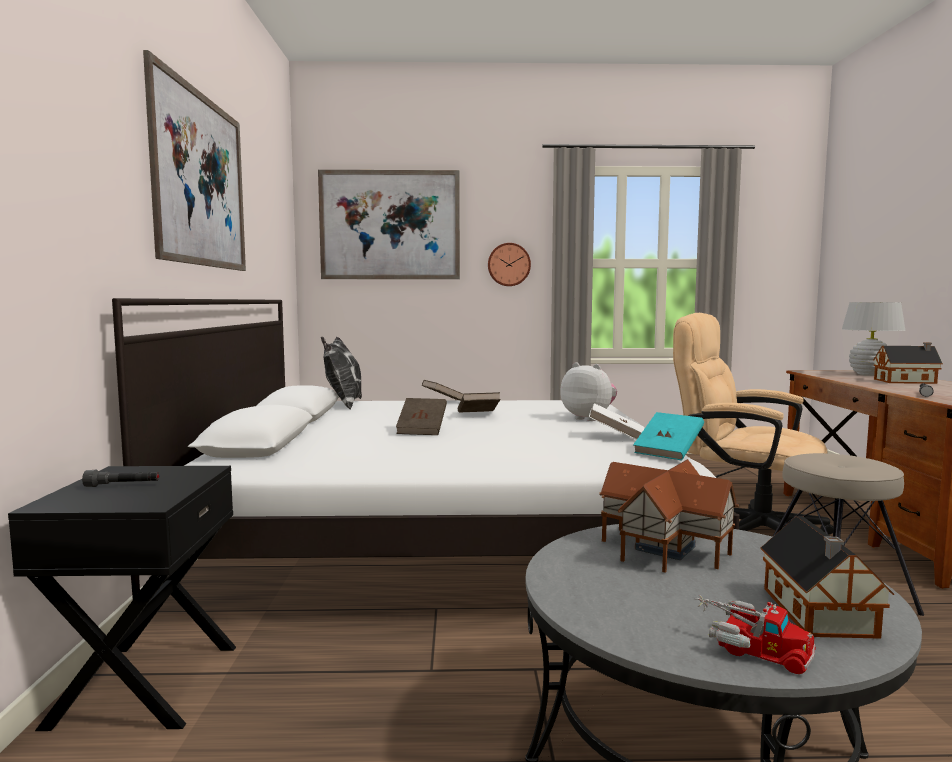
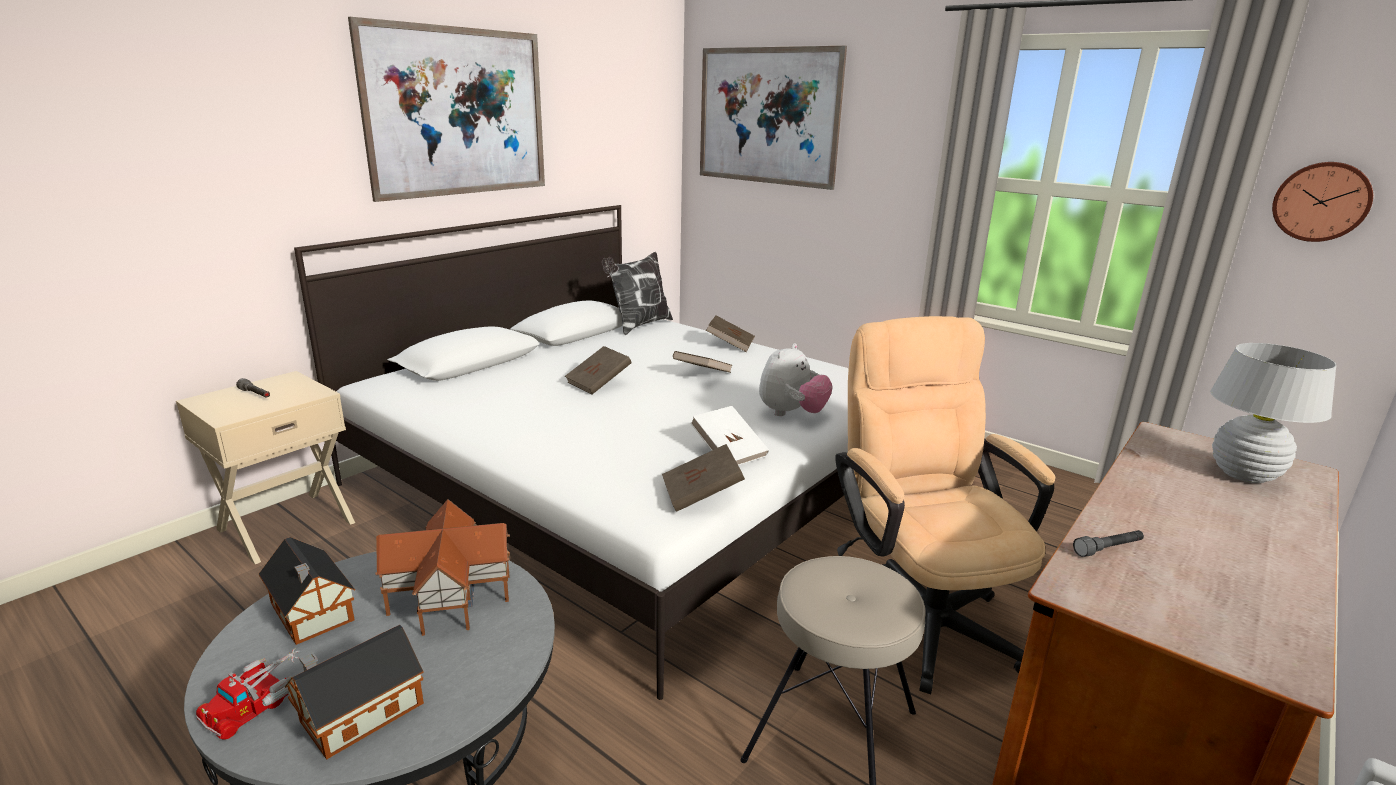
camera: 40 degrees right, 15 degrees up
black nightstand [8,466,236,731] -> beige nightstand [176,371,355,564]
wall clock [488,243,531,286] -> wall clock moved to [1272,162,1373,242]
plush toy [560,362,617,421] -> plush toy turned 45 degrees clockwise [759,343,833,416]
turquoise book [633,412,704,460] -> brown book [662,444,745,512]
toy truck [695,595,816,674] -> toy truck turned 45 degrees clockwise [196,648,300,740]
toy house [873,342,943,384] -> toy house moved to [259,537,355,645]

